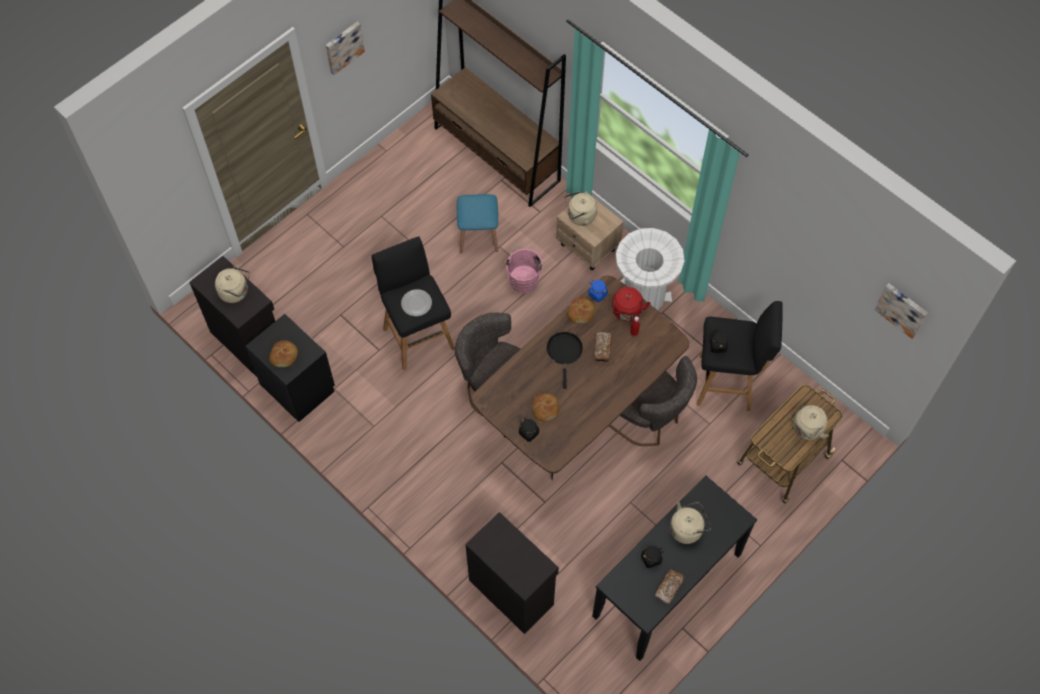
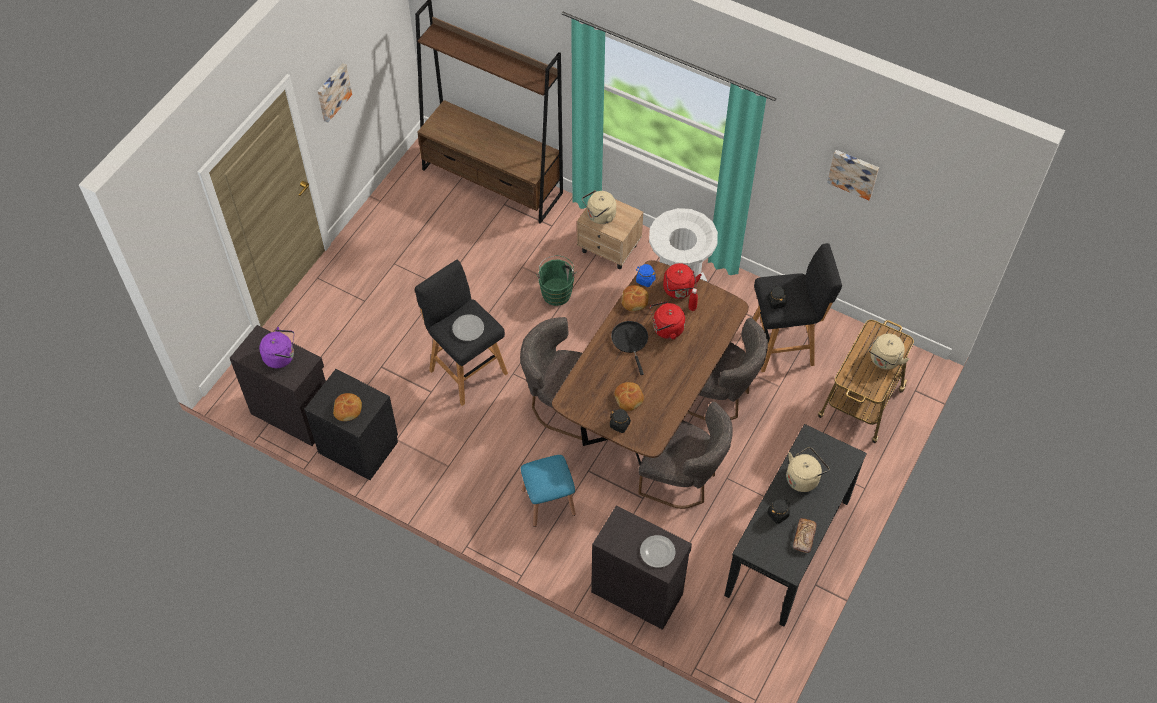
camera: 15 degrees left, 5 degrees down
beige kettle [215,264,250,303] -> purple kettle [259,327,294,368]
blue stool [457,194,498,253] -> blue stool moved to [521,455,576,527]
pink bucket [505,245,545,293] -> green bucket [536,255,577,306]
bread [594,332,612,362] -> red kettle [650,301,685,339]
picture [875,283,928,339] -> picture moved to [827,150,879,200]
none -> grey chair [638,402,733,509]
none -> plate [640,535,675,568]

